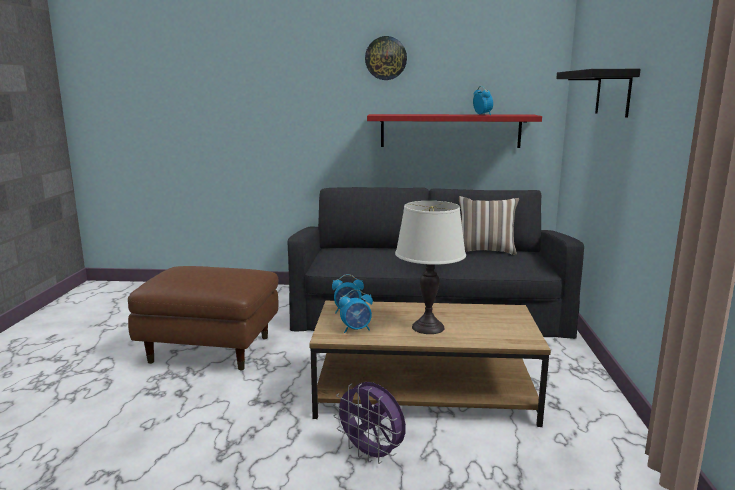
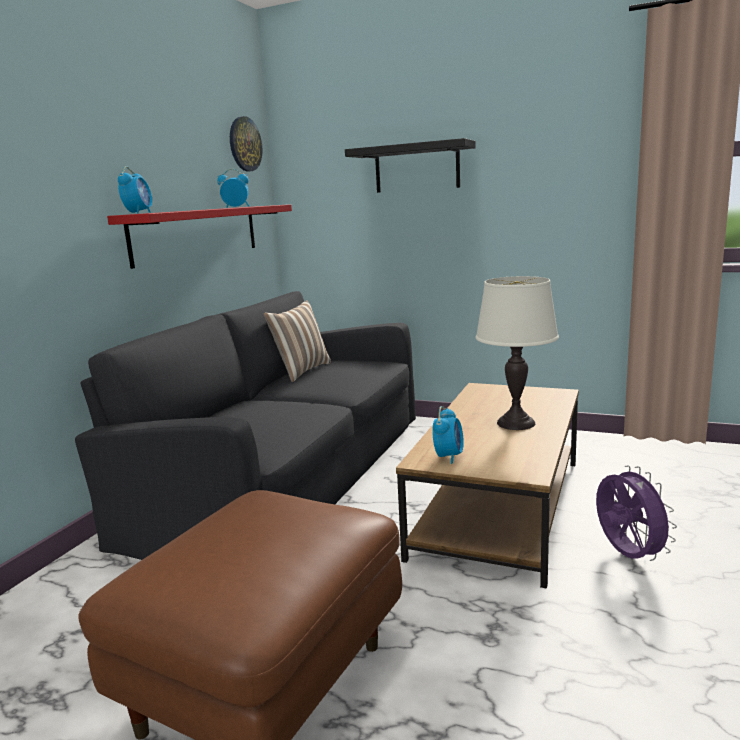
camera: 70 degrees left, 0 degrees up
purple fan [333,382,406,464] -> purple fan turned 75 degrees counterclockwise [596,465,677,561]
alarm clock [339,289,373,333] -> alarm clock moved to [118,166,152,214]
wall clock [365,36,407,80] -> wall clock moved to [230,116,263,171]

